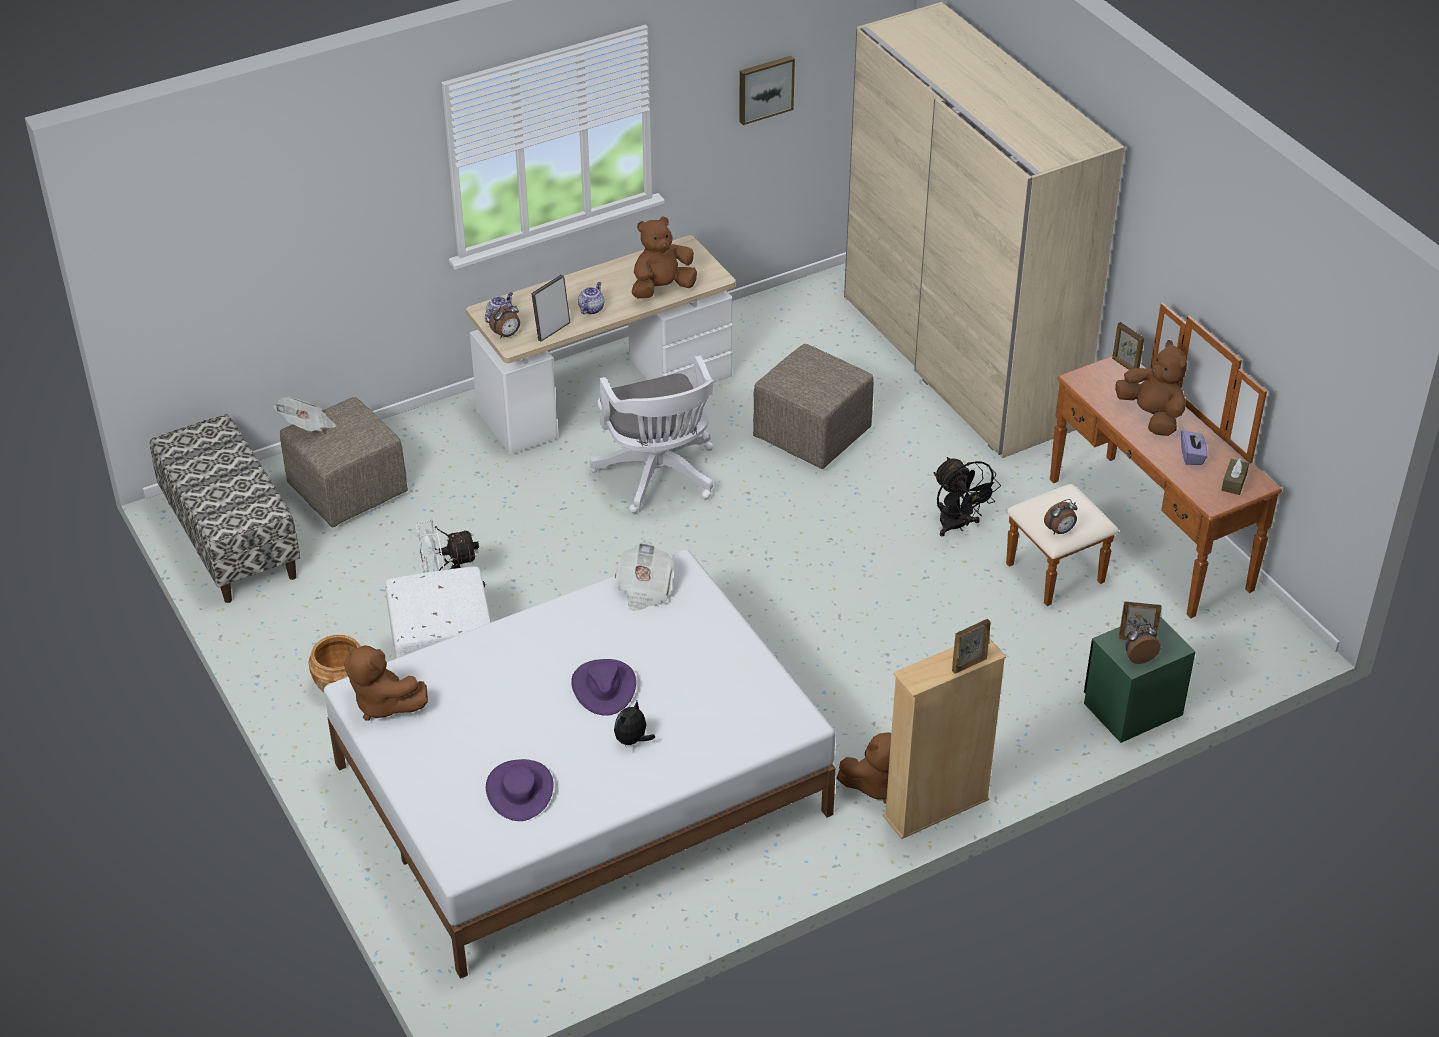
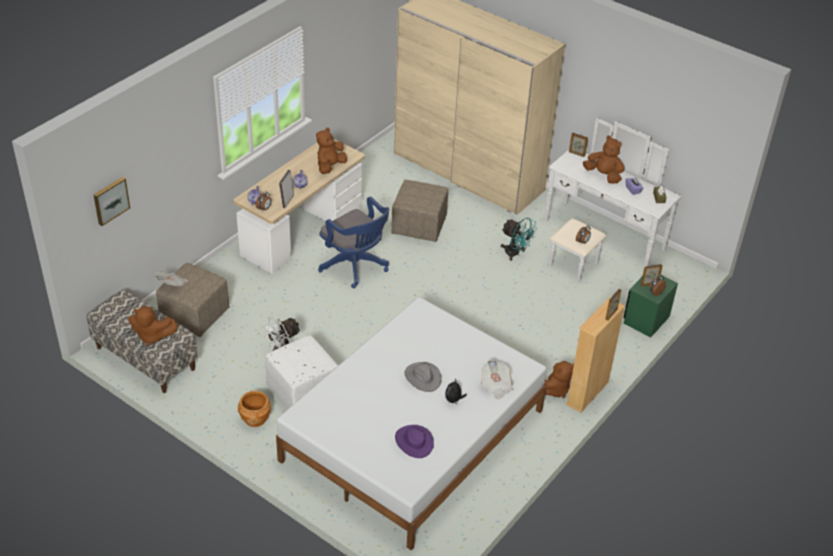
camera: 25 degrees left, 0 degrees up
brown plush toy [344,645,428,721] -> brown plush toy moved to [128,306,178,346]
purple hat [571,659,636,716] -> grey hat [404,362,442,392]
white office chair [590,355,714,513] -> blue office chair [318,197,389,288]
newspaper [615,542,675,611] -> newspaper moved to [481,359,513,400]
picture [739,56,795,125] -> picture moved to [94,177,130,226]
black fan [934,457,1001,536] -> turquoise fan [501,218,537,261]
brown dresser [1006,303,1282,618] -> white dresser [545,118,681,282]

